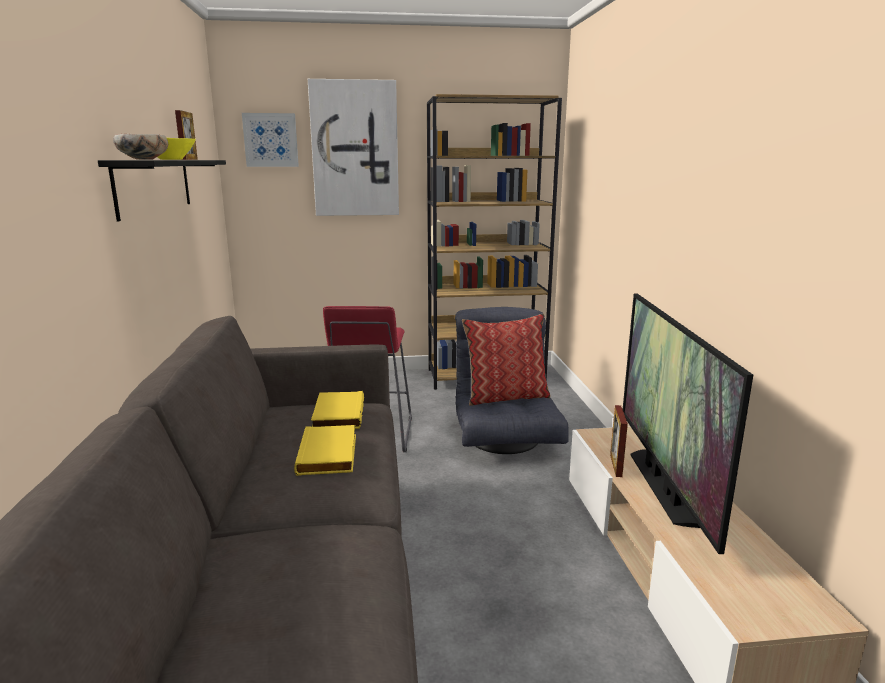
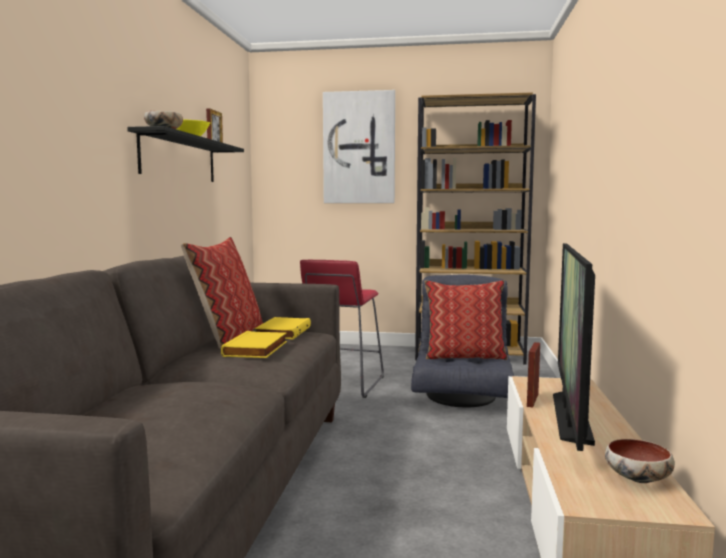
camera: 15 degrees right, 10 degrees down
picture [242,113,299,167] -> none
none -> pillow [181,237,263,349]
none -> bowl [605,439,675,483]

